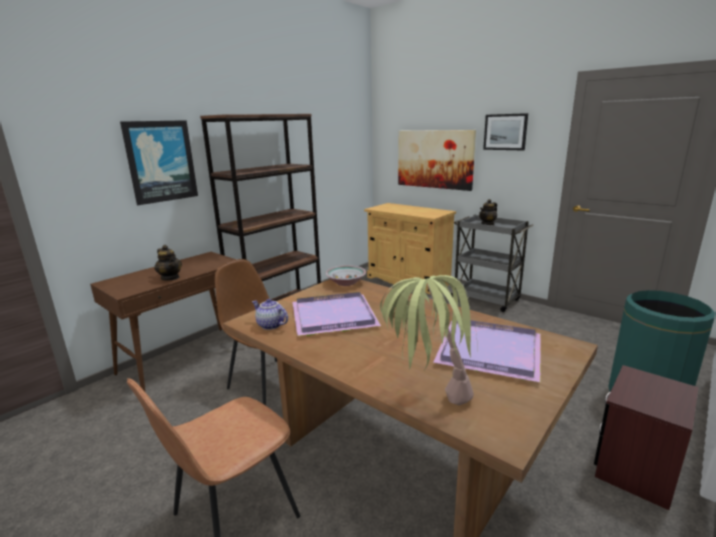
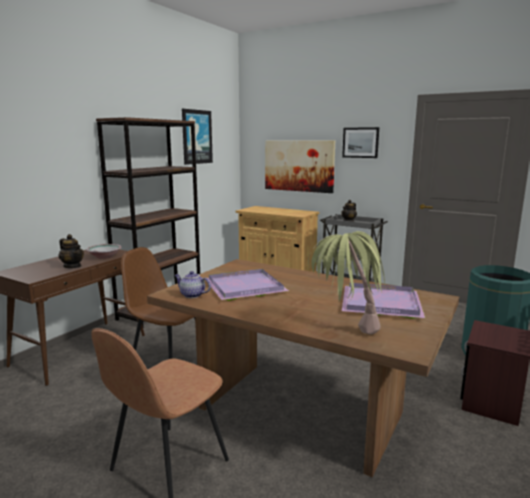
camera: 10 degrees left, 5 degrees down
picture [120,120,198,205] -> picture moved to [182,109,213,165]
bowl [325,265,366,286] -> bowl moved to [86,244,121,259]

